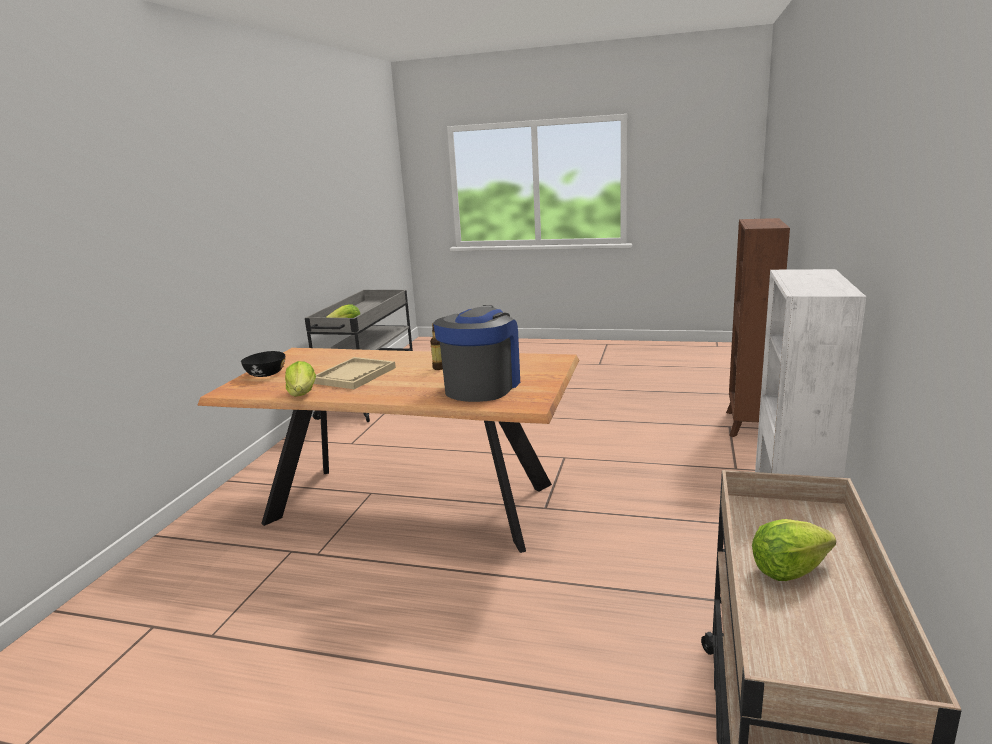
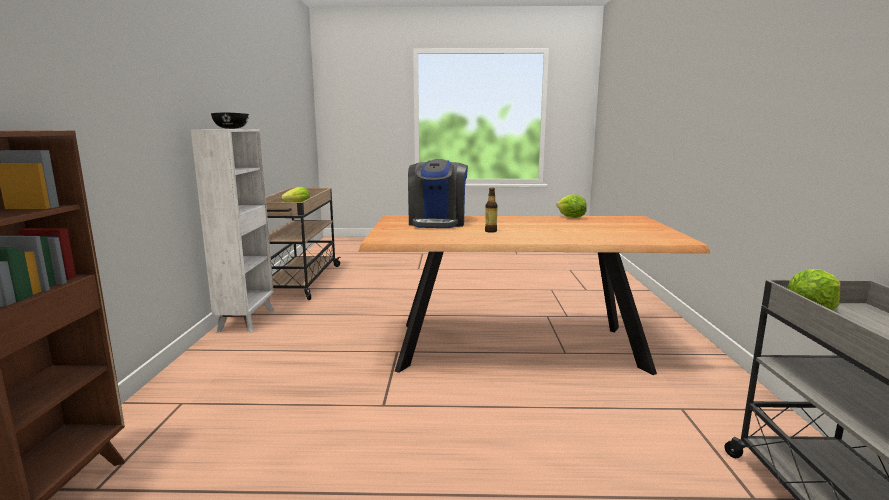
camera: 165 degrees right, 5 degrees down
black bowl [241,351,285,377] -> black bowl moved to [211,113,249,129]
beige tray [313,357,396,389] -> none

